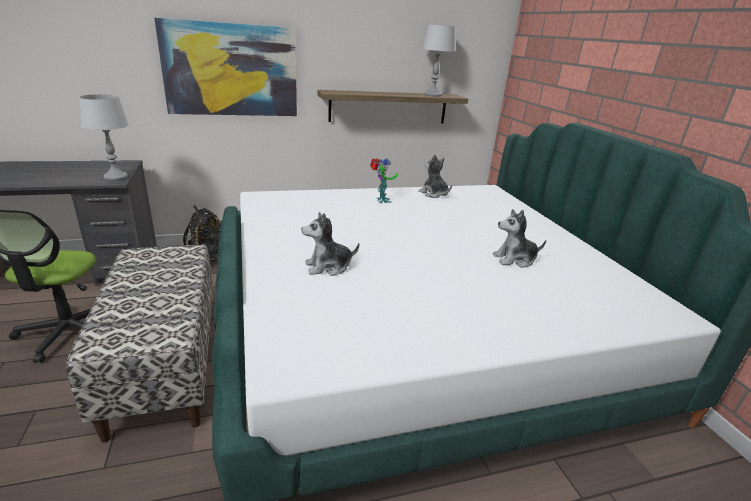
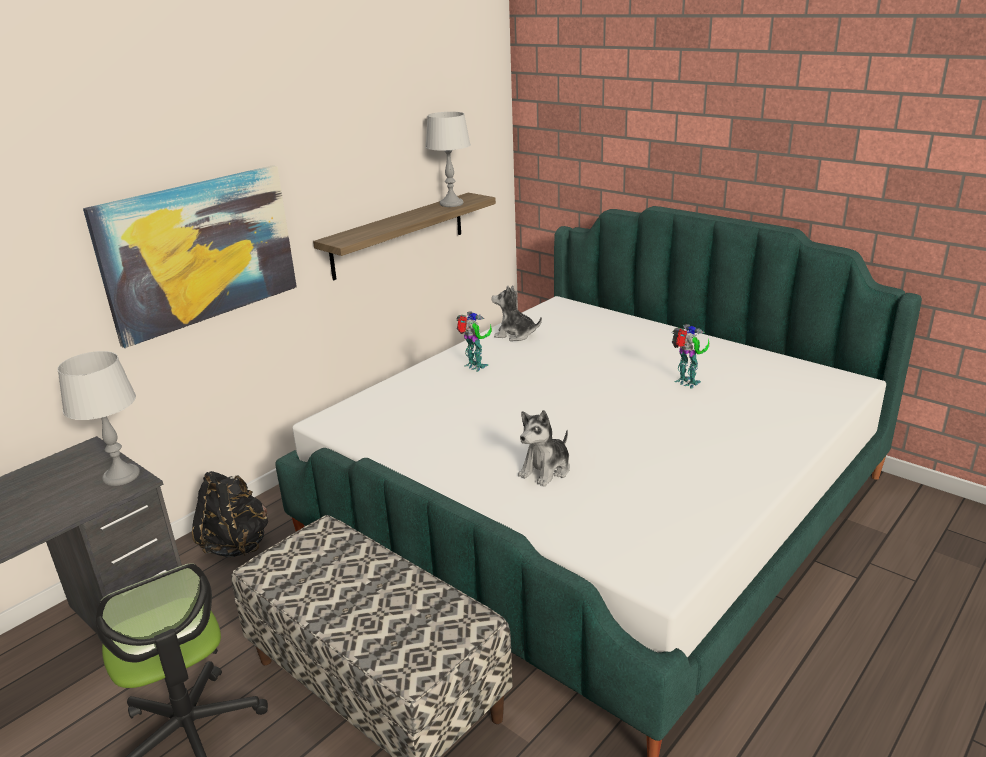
camera: 30 degrees left, 0 degrees up
plush toy [493,209,546,268] -> toy robot [672,324,709,389]

